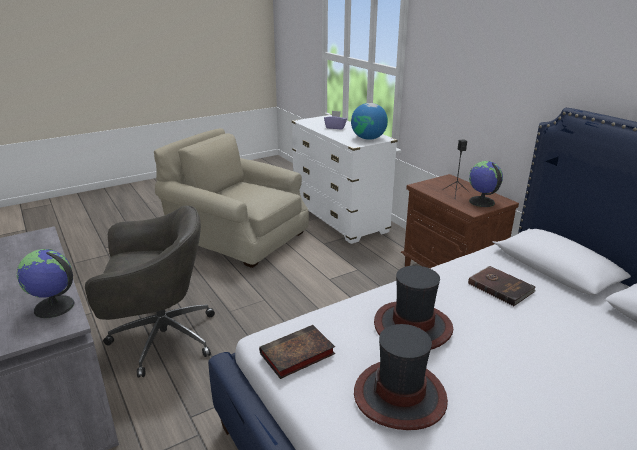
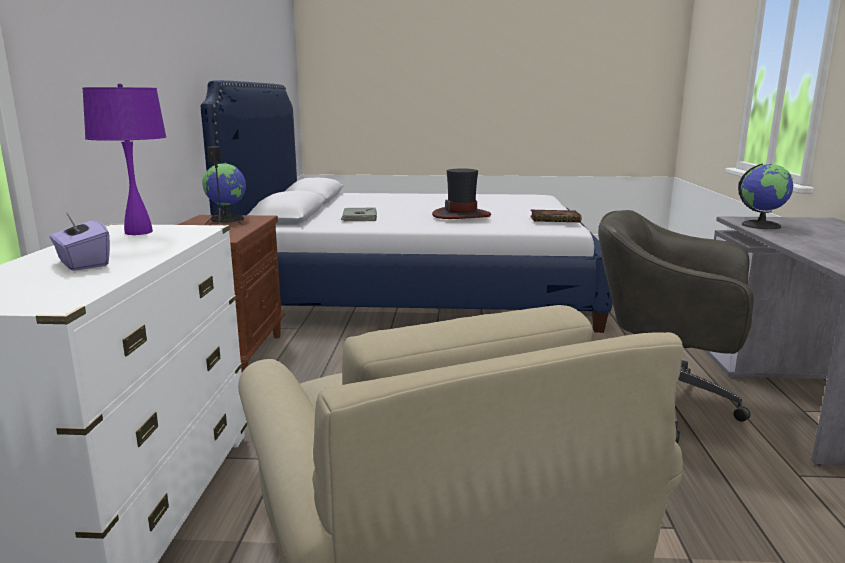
camera: 145 degrees left, 10 degrees down
globe [351,103,388,140] -> purple table lamp [82,83,166,235]
hat [354,324,448,430] -> none
brown book [468,266,536,306] -> grey book [340,208,377,221]

